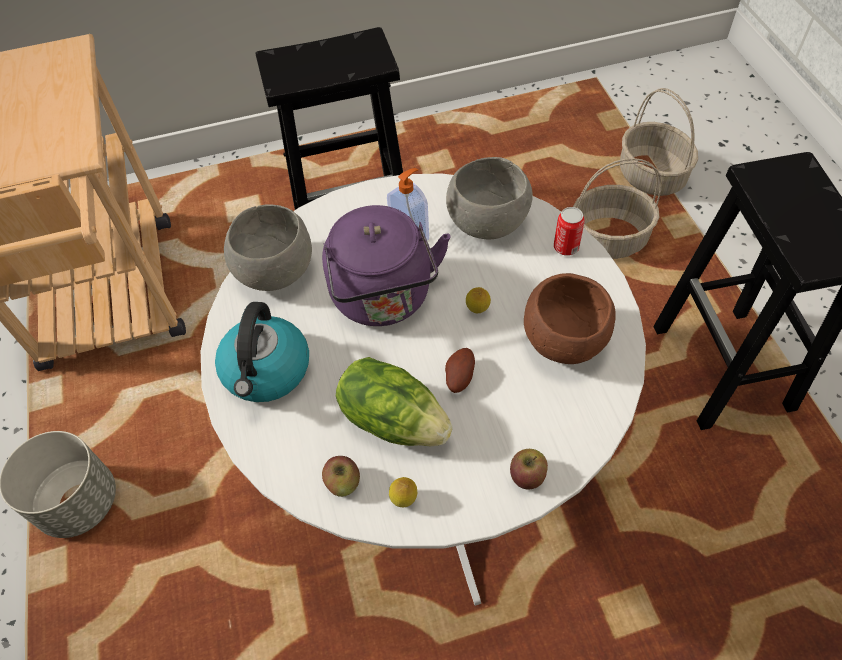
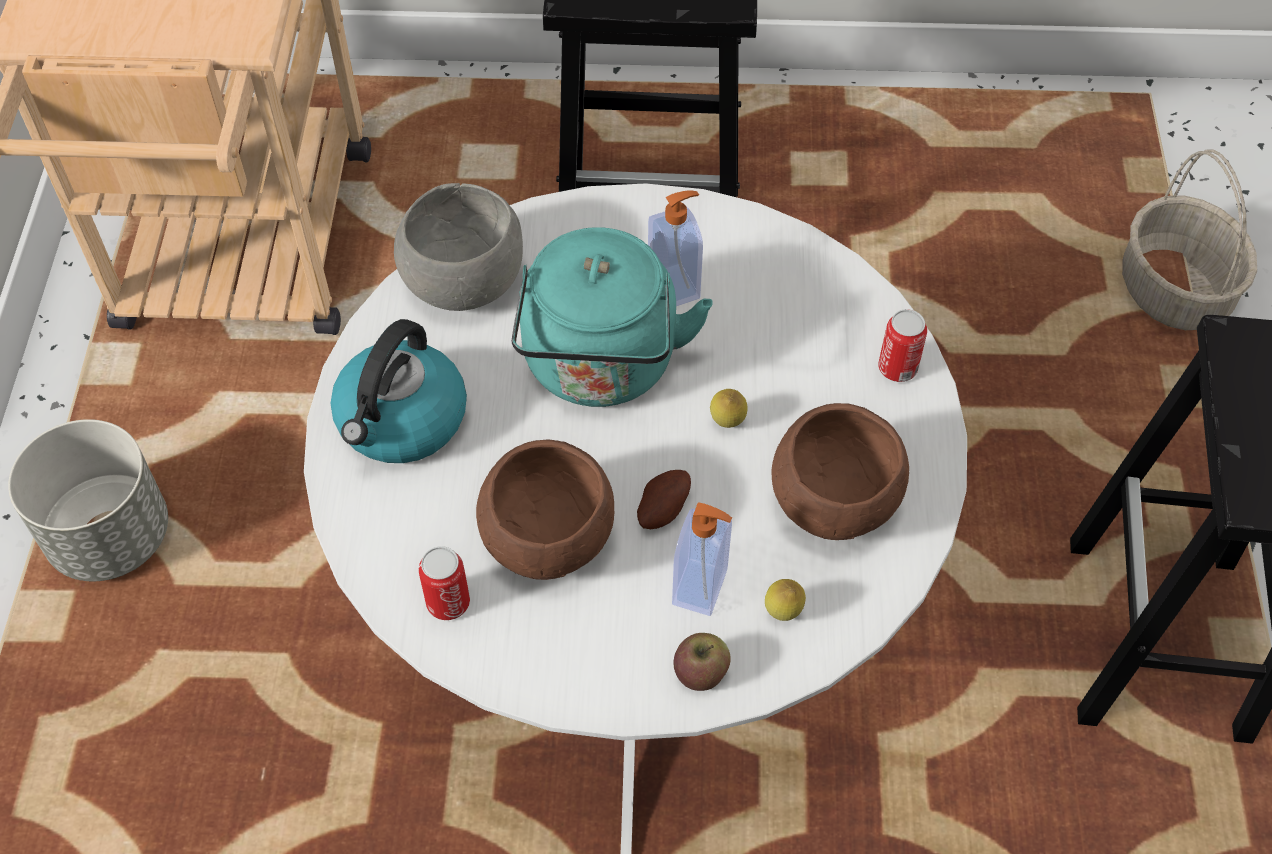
camera: 15 degrees right, 0 degrees up
purple kettle [322,205,450,326] -> turquoise kettle [512,227,713,407]
apple [322,456,360,497] -> can [419,546,470,620]
lettuce [336,357,453,446] -> brown bowl [476,439,614,580]
lemon [389,477,417,507] -> lemon moved to [765,579,806,621]
grey bowl [446,157,533,239] -> none
basket [573,158,662,259] -> none
none -> soap dispenser [672,502,732,616]

